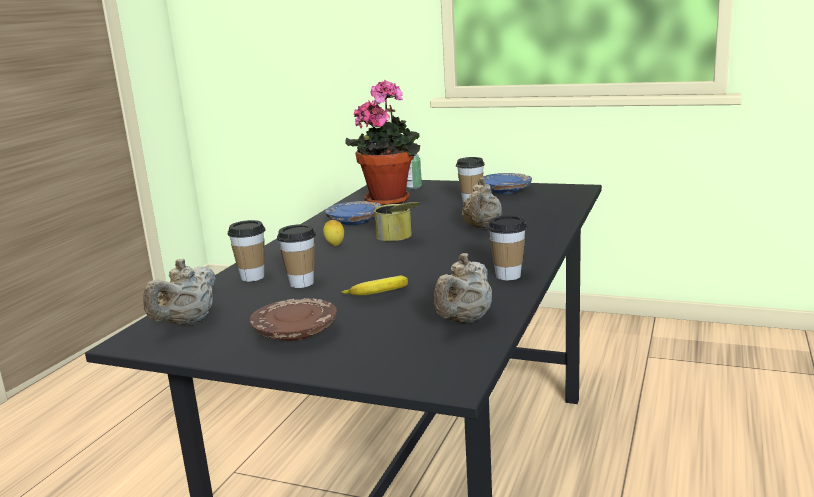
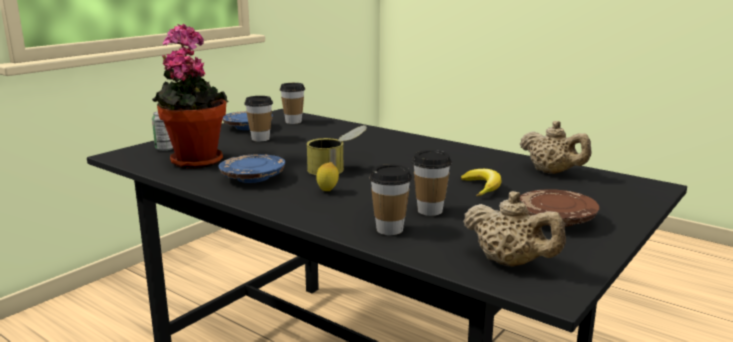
camera: 75 degrees left, 0 degrees up
beige teapot [462,177,502,229] -> none
cup [487,215,528,280] -> cup moved to [280,83,305,124]

